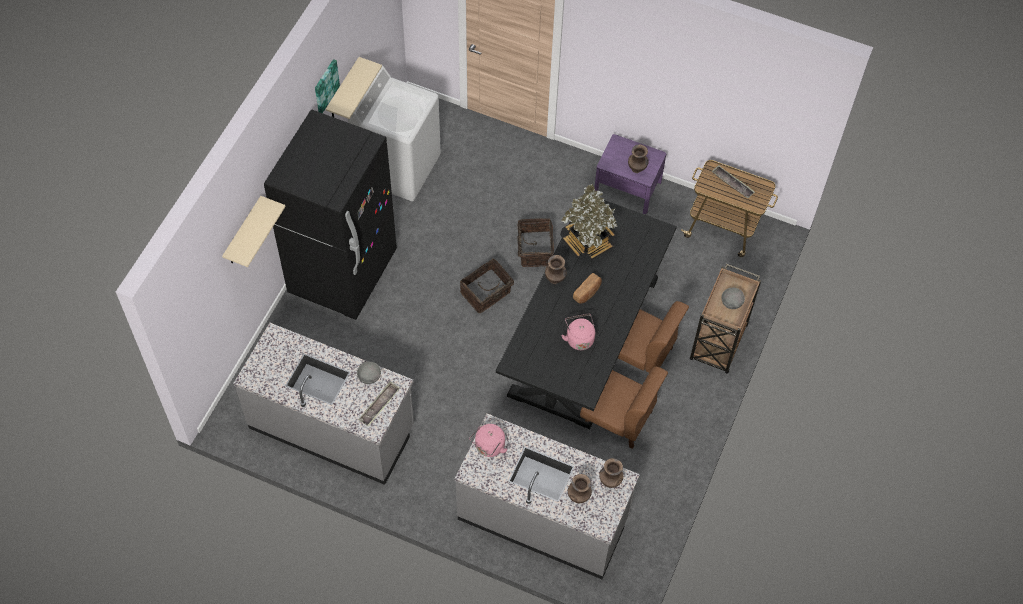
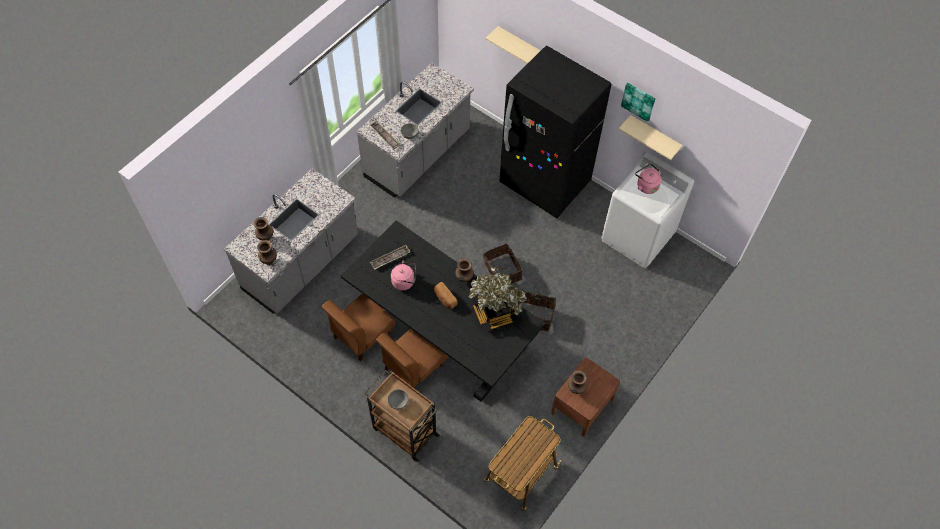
camera: 105 degrees right, 0 degrees up
pink kettle [469,424,508,457] -> pink kettle moved to [635,164,661,194]
purple nightstand [594,134,666,214] -> brown nightstand [551,357,620,437]
tray [712,165,755,198] -> tray moved to [370,245,410,270]

